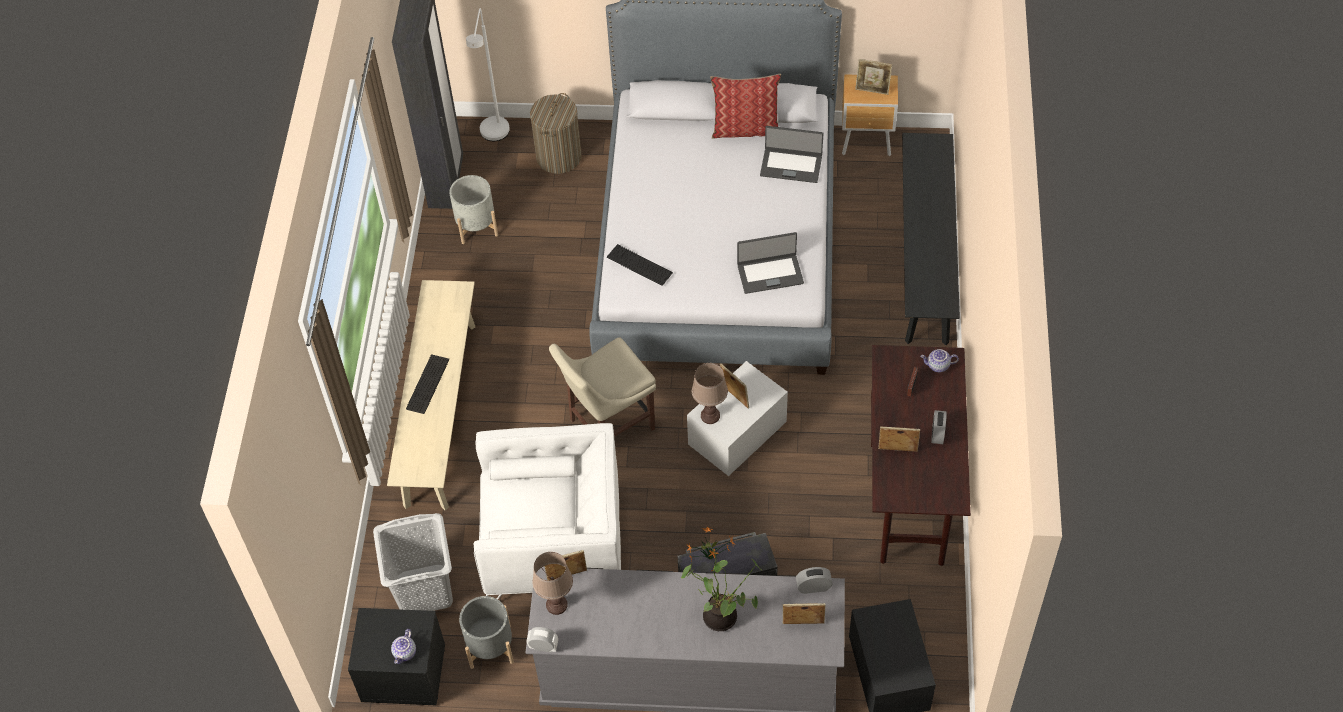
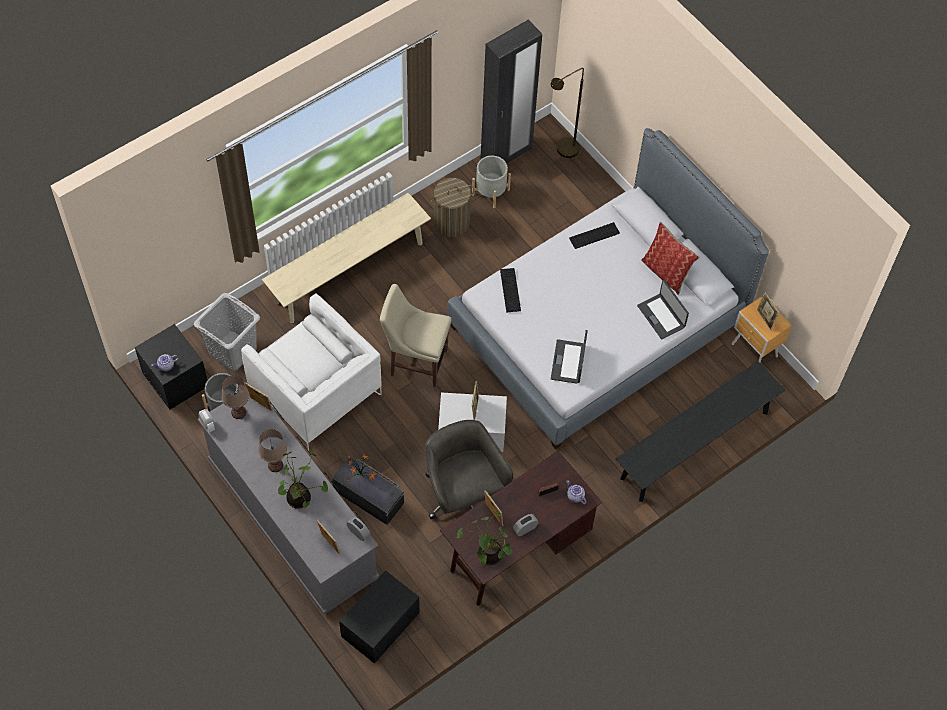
camera: 45 degrees right, 5 degrees up
keyboard [406,354,449,414] -> keyboard moved to [569,222,620,249]
white floor lamp [466,8,510,141] -> brown floor lamp [550,68,584,158]
laundry basket [530,93,582,174] -> laundry basket moved to [431,178,474,237]
brown table lamp [692,363,728,424] -> brown table lamp moved to [258,429,287,472]
laptop [737,232,804,294] -> laptop turned 60 degrees clockwise [551,330,588,384]
none -> grey office chair [425,420,513,519]
none -> potted plant [457,511,512,565]

